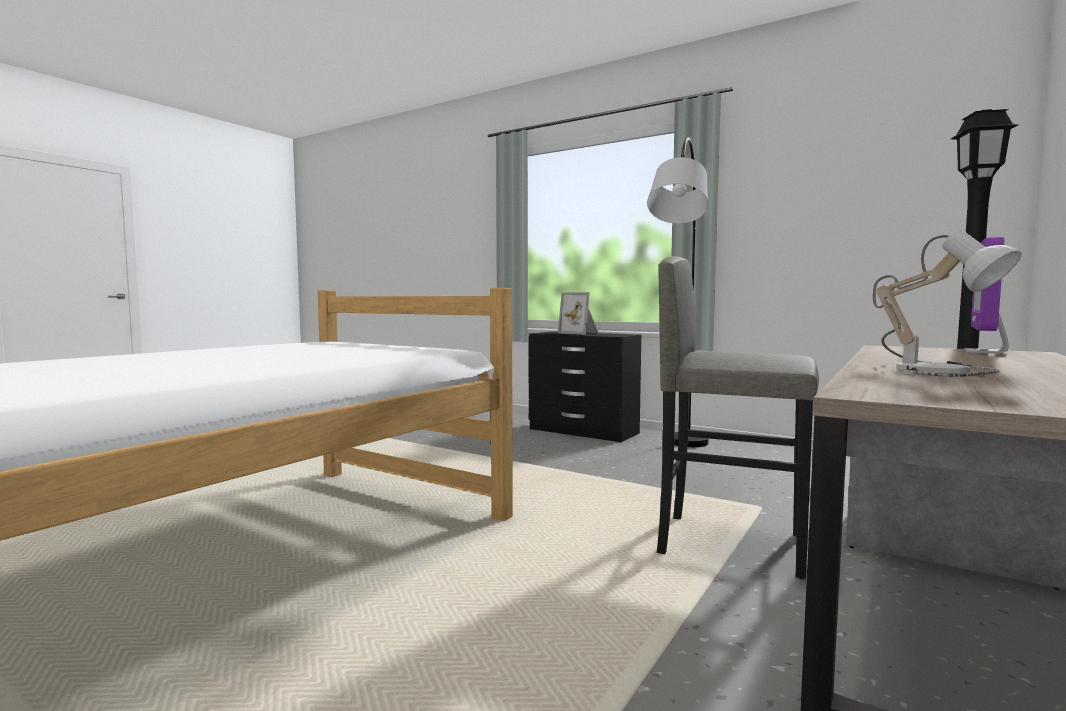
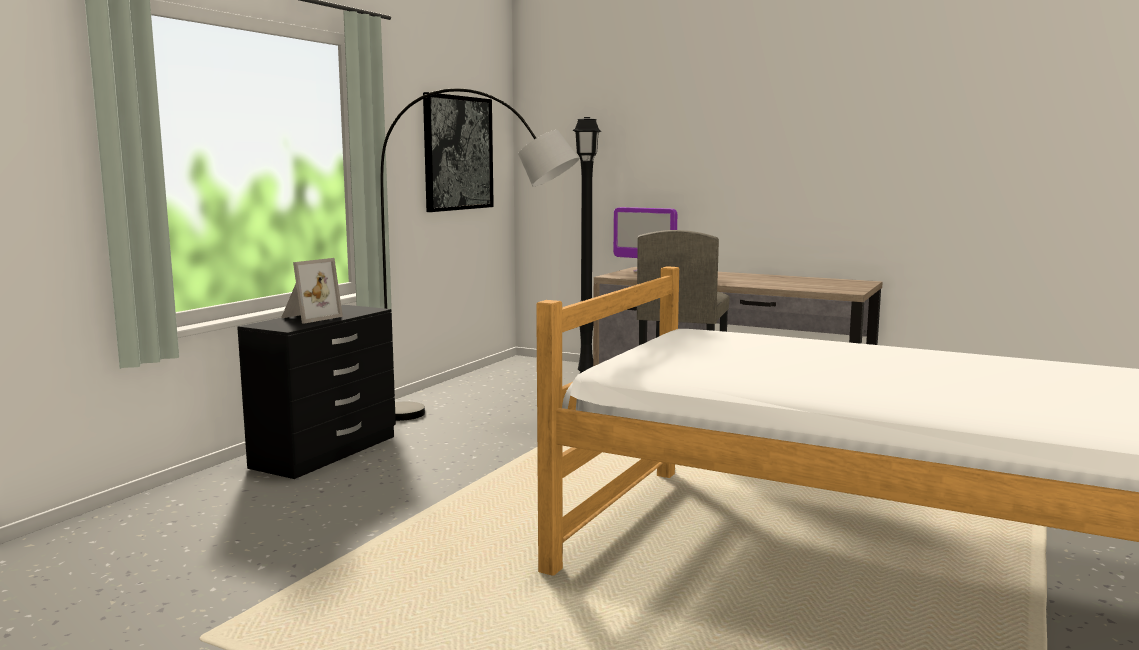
camera: 95 degrees left, 5 degrees up
table lamp [873,230,1022,377] -> none
none -> picture [423,92,494,212]

